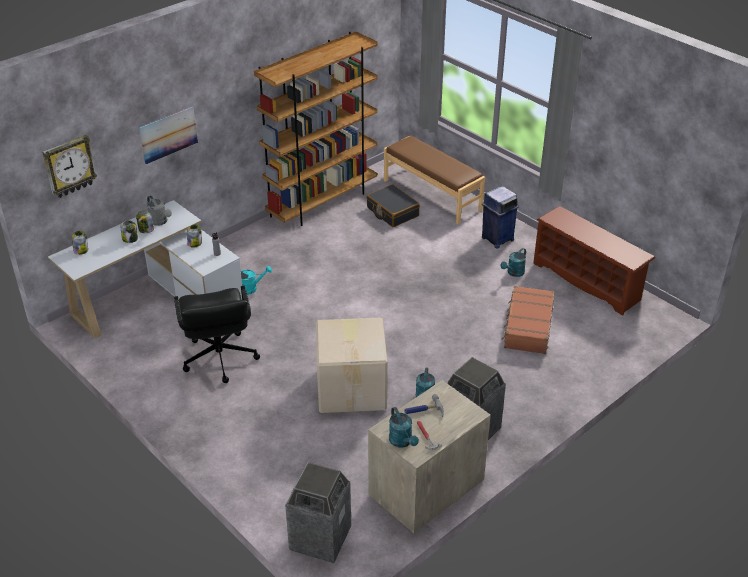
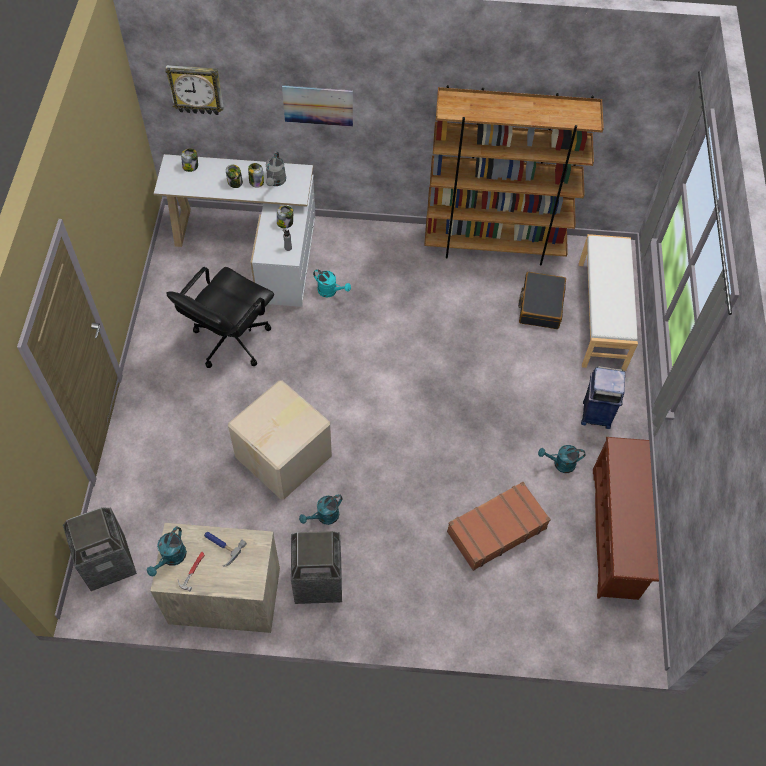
camera: 45 degrees right, 20 degrees up
brown bench [384,136,485,224] -> white bench [579,234,638,371]

